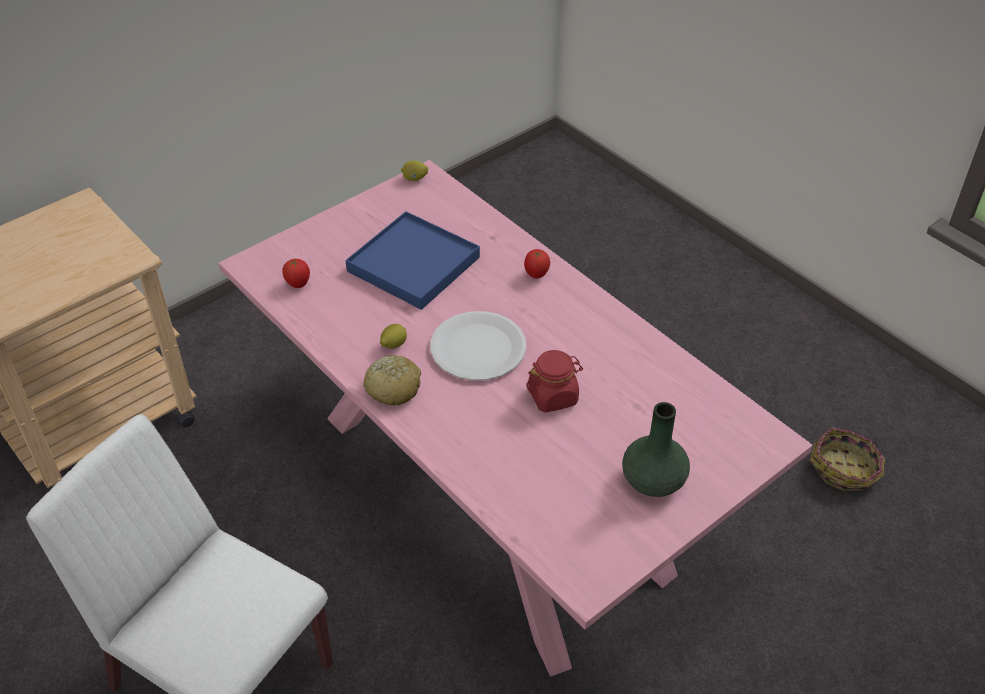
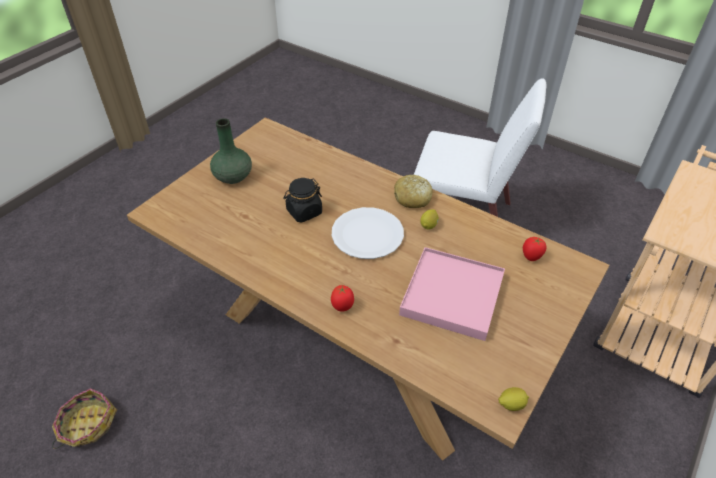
camera: 165 degrees right, 0 degrees up
pink dining table [219,160,813,676] -> brown dining table [127,117,610,461]
blue tray [345,211,480,310] -> pink tray [399,247,505,341]
red jar [526,350,583,413] -> black jar [283,178,322,222]

